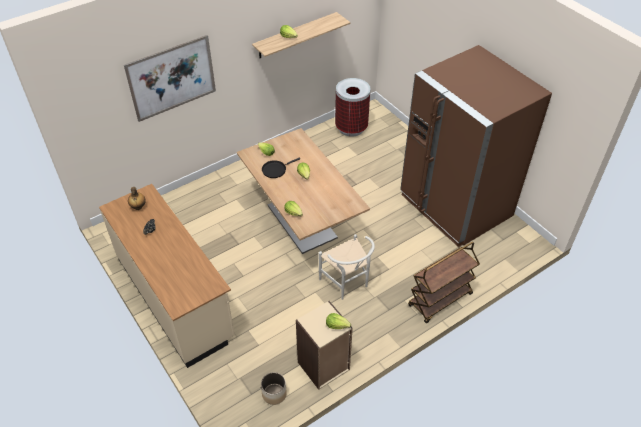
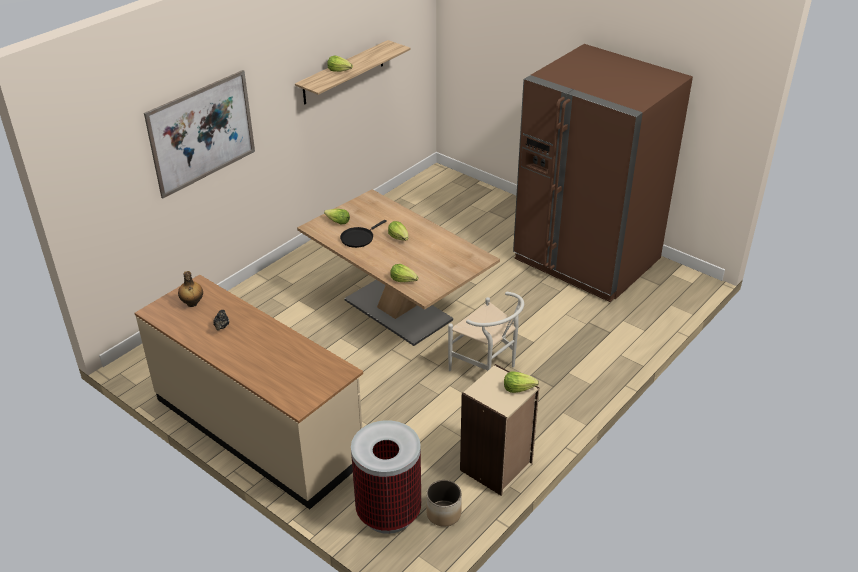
camera: 15 degrees left, 10 degrees down
trash can [335,78,371,137] -> trash can moved to [351,420,421,534]
brown cart [408,242,480,323] -> none

